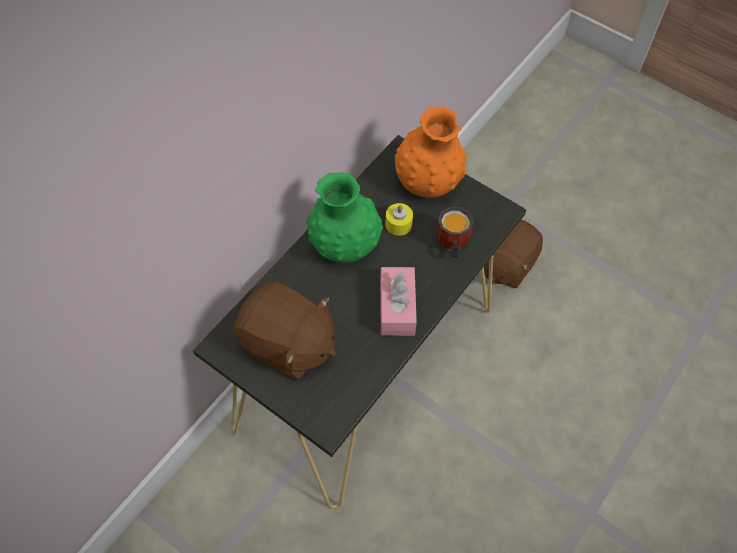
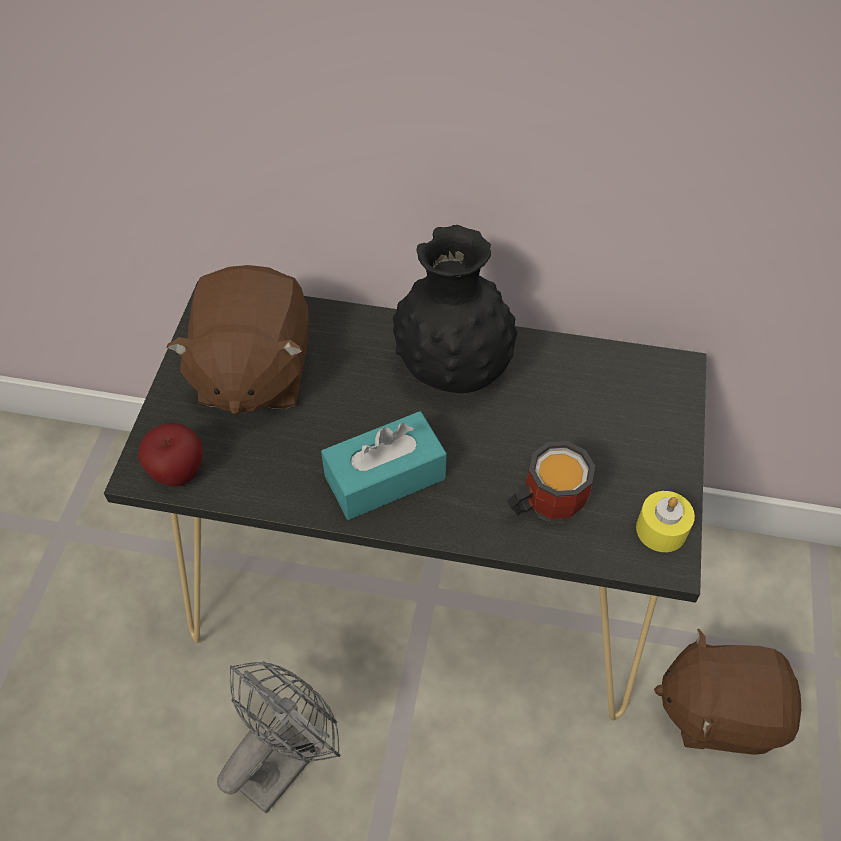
camera: 65 degrees right, 5 degrees down
green vase [306,172,383,262] -> black vase [393,225,517,393]
pink tissue box [380,267,417,336] -> turquoise tissue box [321,411,447,520]
yellow candle [385,203,413,236] -> yellow candle moved to [636,491,695,552]
orange vase [395,106,467,198] -> none
none -> apple [138,423,202,487]
none -> grey fan [217,661,341,813]

